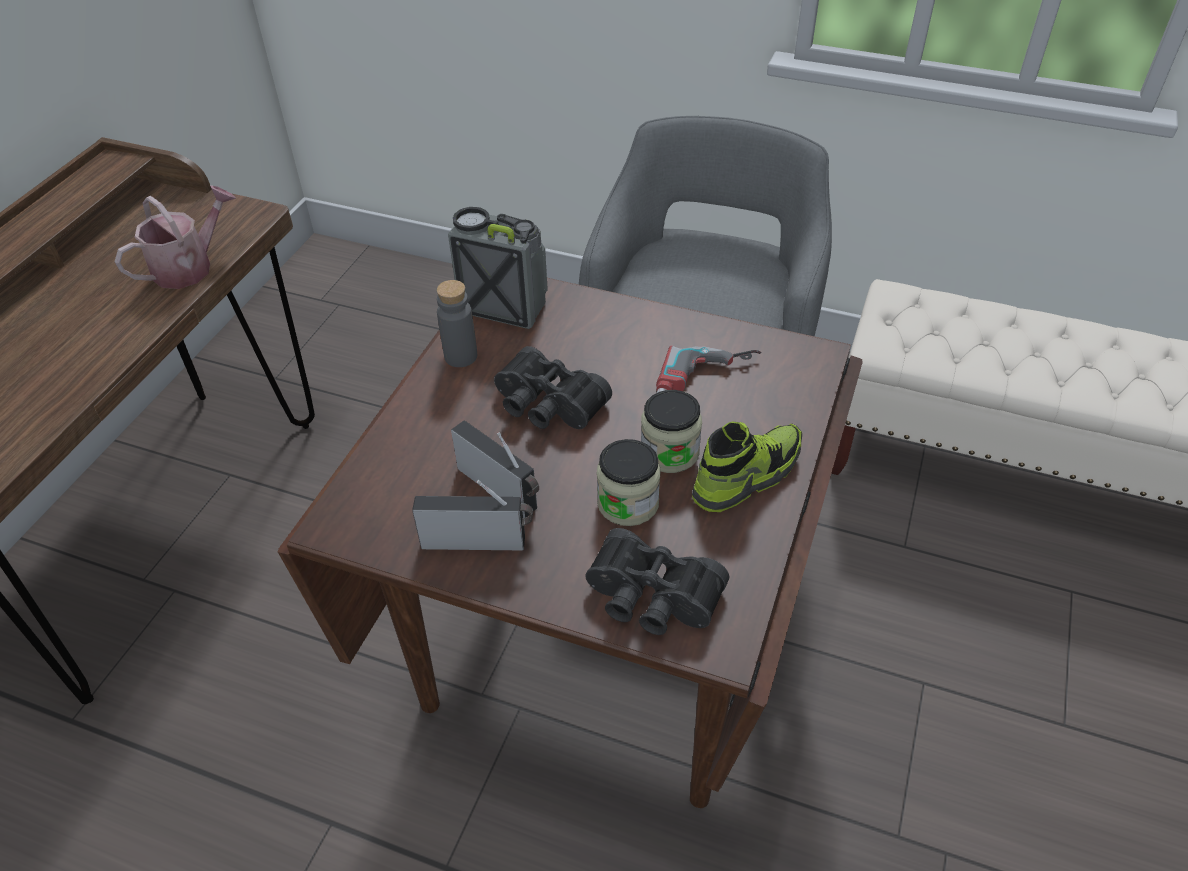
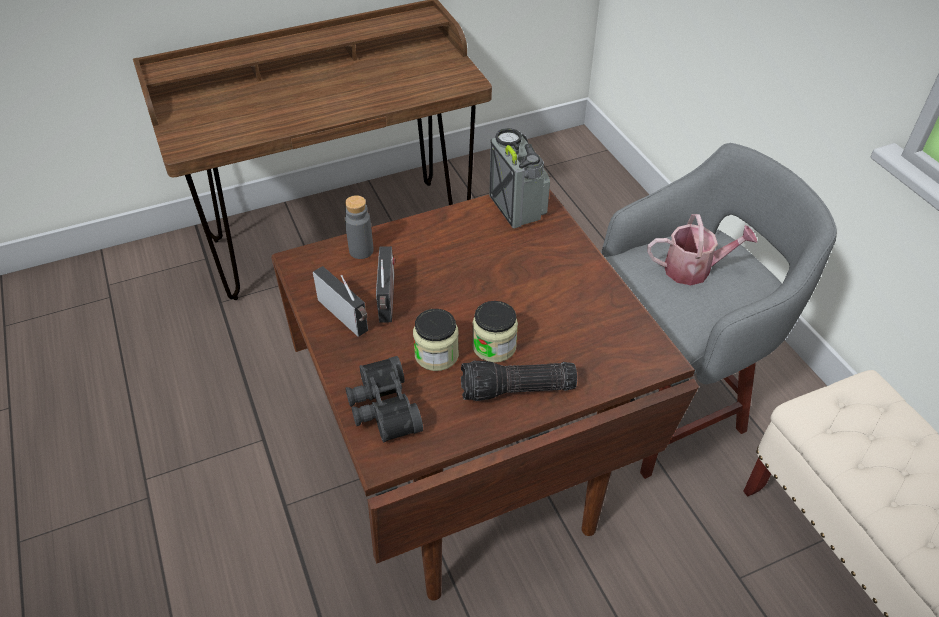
camera: 45 degrees right, 0 degrees up
watering can [115,186,236,289] -> watering can moved to [647,214,757,285]
grey bottle [437,280,477,367] -> grey bottle moved to [345,195,374,259]
black binoculars [494,346,612,429] -> none
power drill [656,345,761,393] -> none
shoe [692,421,802,512] -> flashlight [461,361,577,401]

